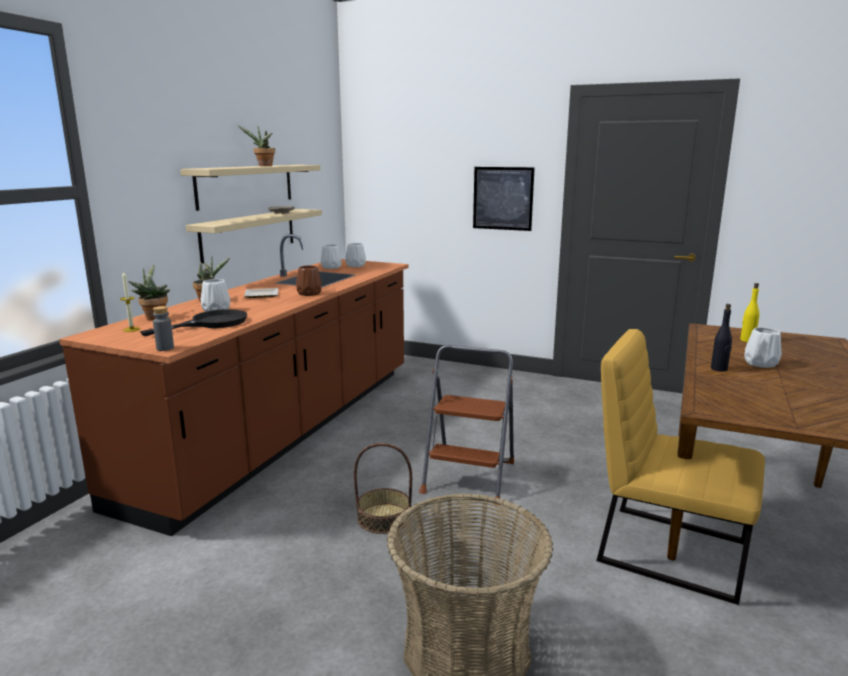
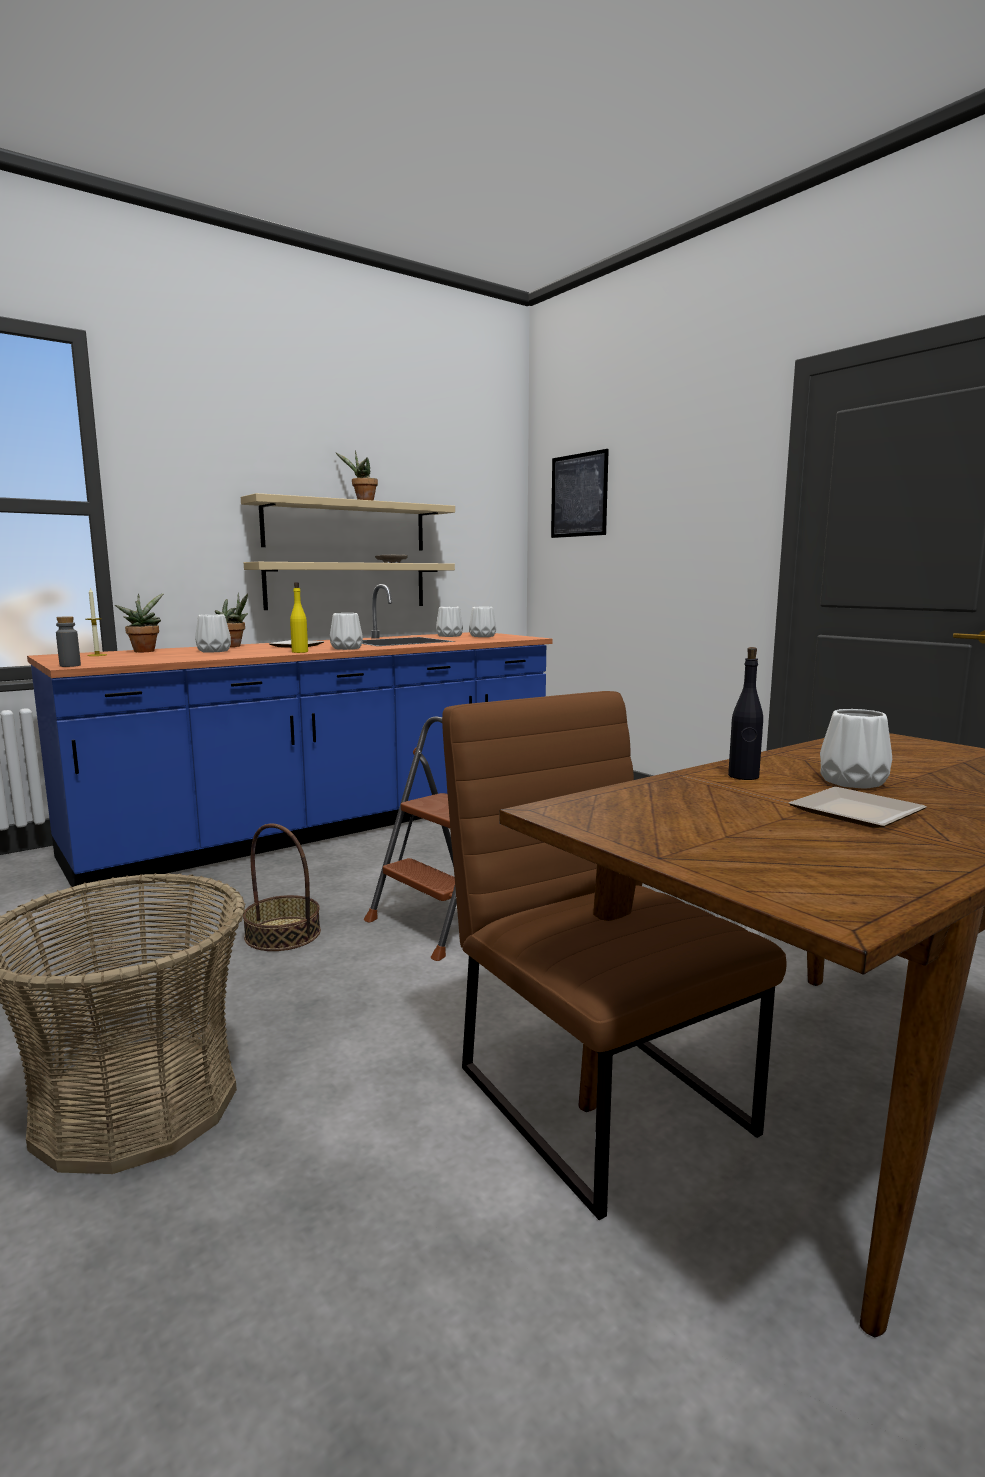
camera: 30 degrees right, 5 degrees down
brown counter [59,234,409,536] -> blue counter [27,584,553,887]
black frying pan [140,309,247,336] -> none
brown vase [296,266,322,296] -> white vase [330,613,363,650]
picture [473,167,535,231] -> picture moved to [551,449,609,538]
yellow chair [596,329,765,605] -> brown chair [442,691,787,1220]
yellow bottle [740,283,759,342] -> yellow bottle moved to [290,582,308,653]
none -> plate [789,787,926,828]

